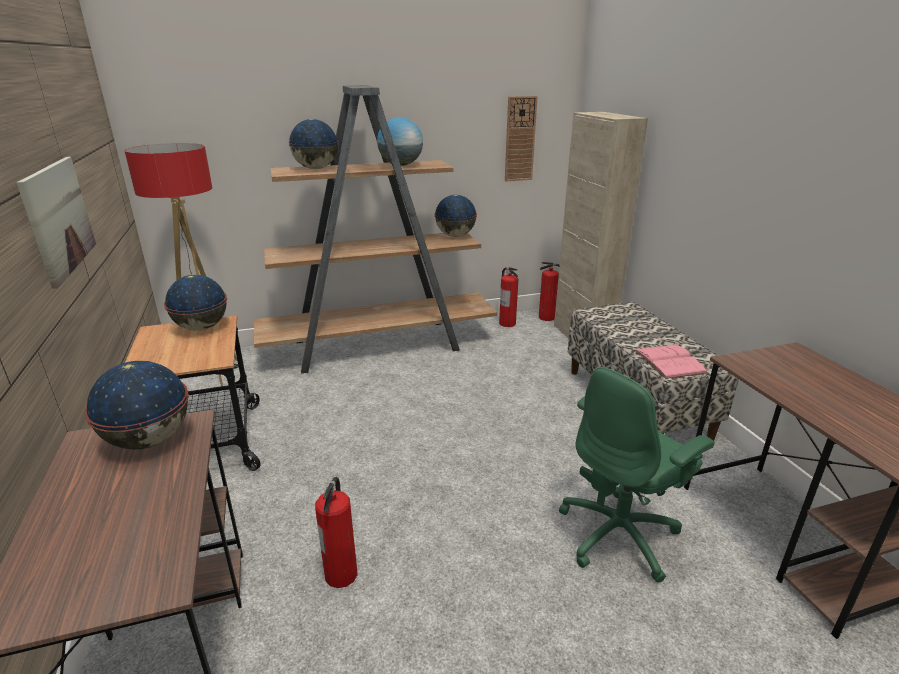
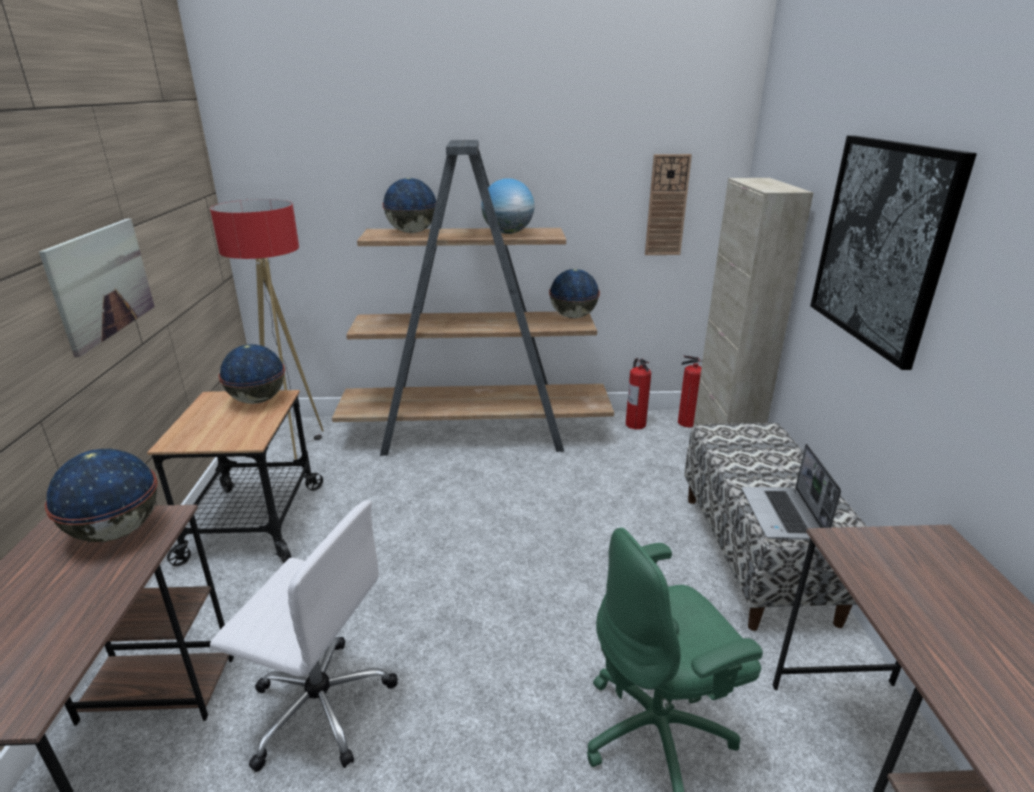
camera: 15 degrees right, 0 degrees up
fire extinguisher [315,477,358,588] -> white office chair [210,500,398,772]
pink book [634,343,708,379] -> laptop [742,444,841,540]
none -> picture [810,135,977,370]

